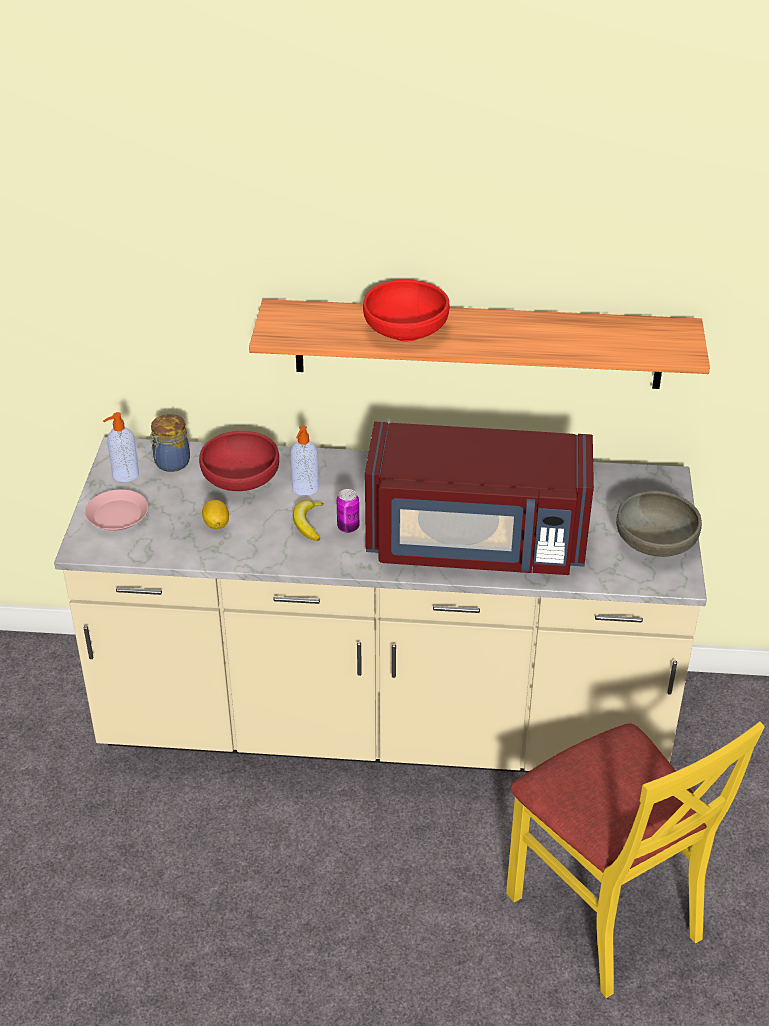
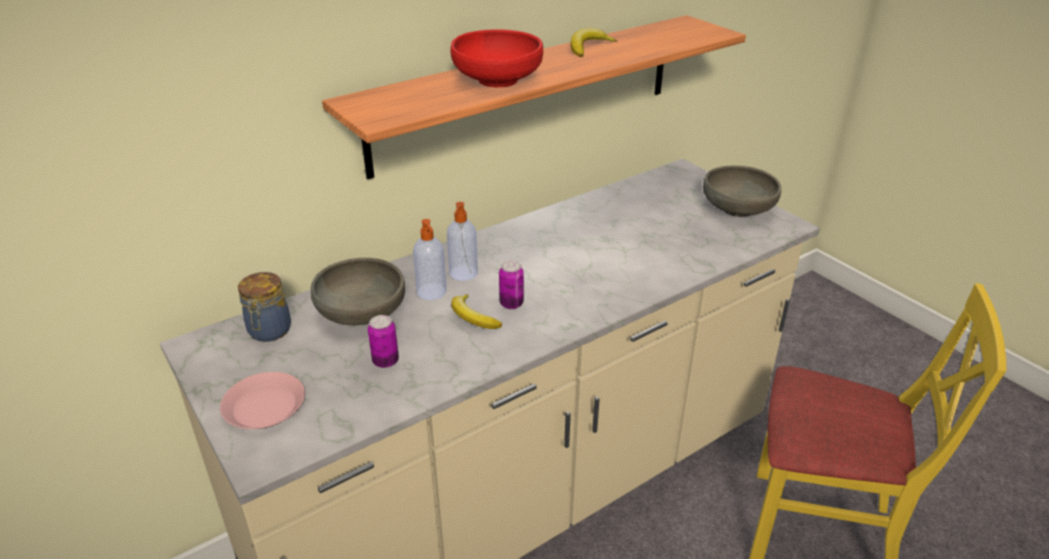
camera: 40 degrees left, 5 degrees down
soap dispenser [103,412,139,482] -> soap dispenser moved to [447,202,478,281]
red bowl [199,431,279,491] -> grey bowl [311,258,405,325]
lemon [202,500,229,529] -> can [368,315,399,368]
red microwave [365,422,594,575] -> none
none -> banana [571,28,617,57]

